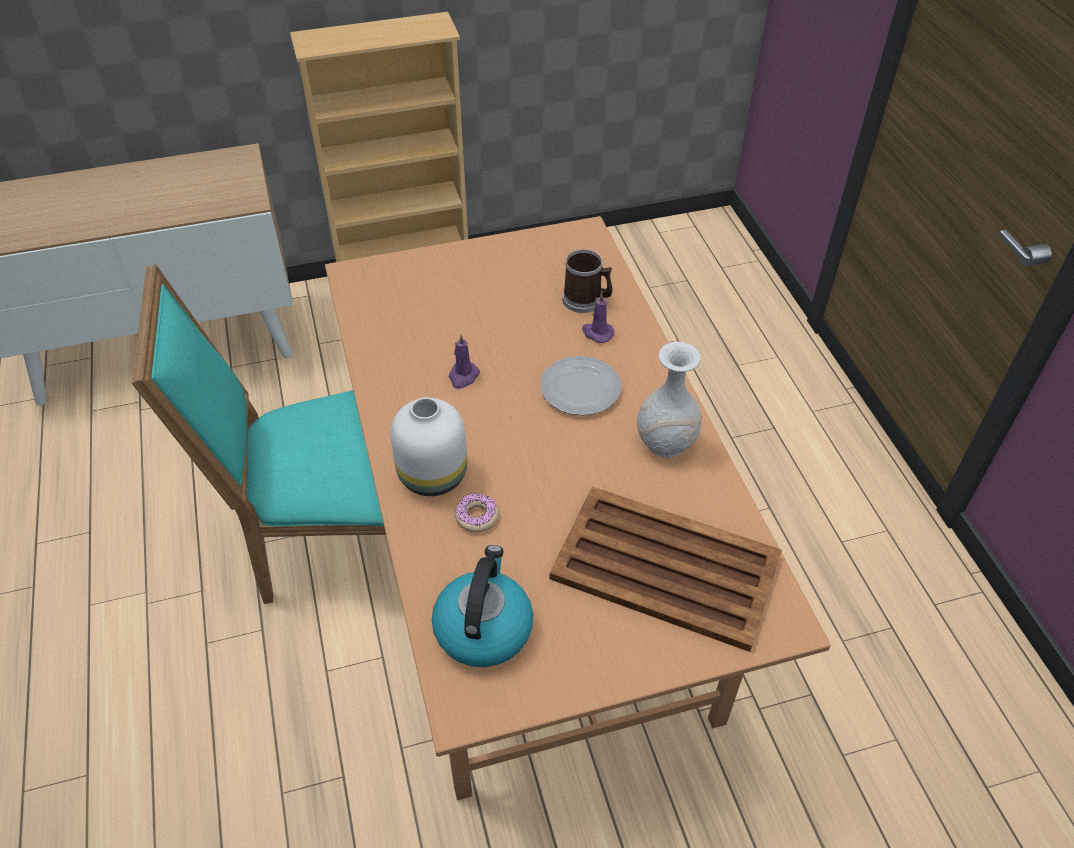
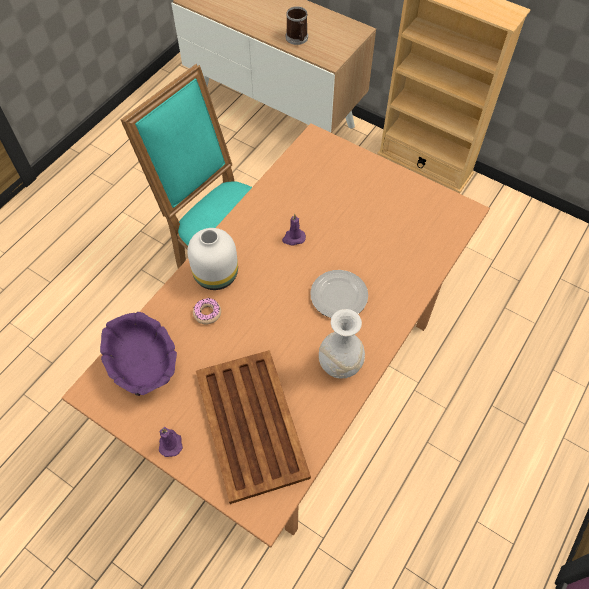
camera: 50 degrees right, 10 degrees up
kettle [432,545,533,667] -> purple bowl [100,312,177,396]
mug [562,249,613,313] -> mug moved to [286,6,308,45]
purple candle [582,292,614,343] -> purple candle moved to [159,427,183,457]

